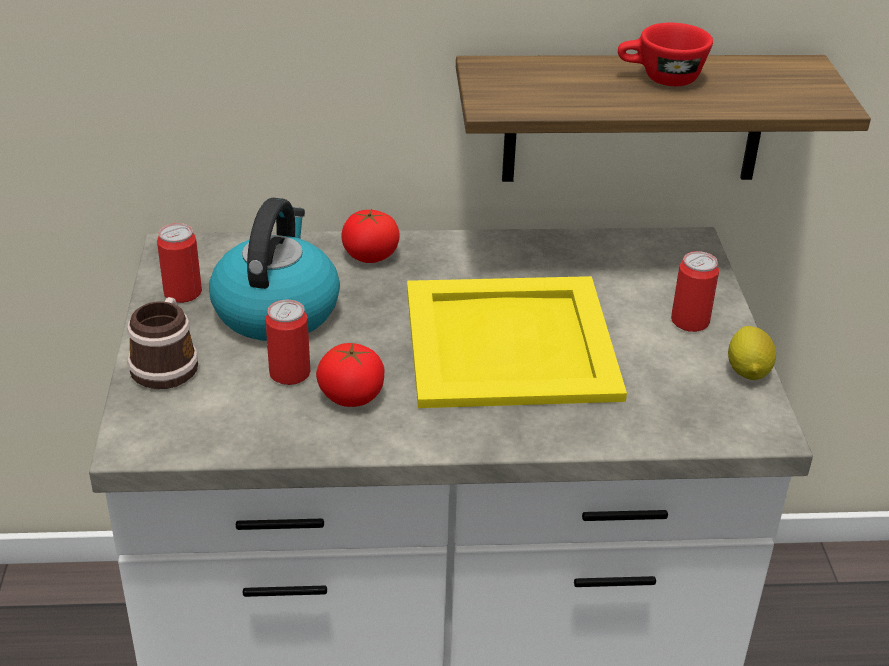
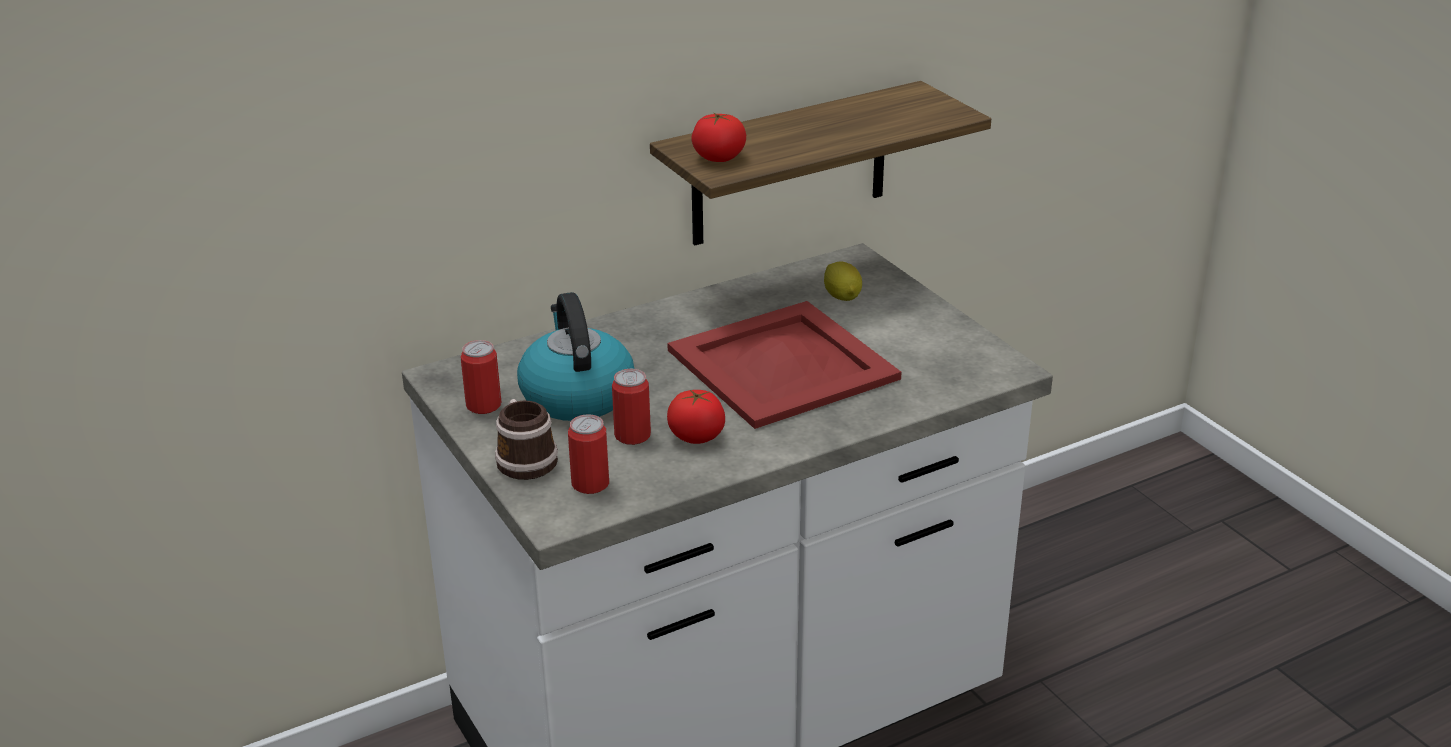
camera: 25 degrees left, 5 degrees down
tomato [342,209,400,263] -> tomato moved to [692,112,746,162]
yellow tray [407,276,627,408] -> red tray [667,301,901,429]
red cup [618,23,713,86] -> none
can [671,251,719,332] -> can moved to [568,415,609,494]
lemon [728,326,776,380] -> lemon moved to [824,262,862,301]

